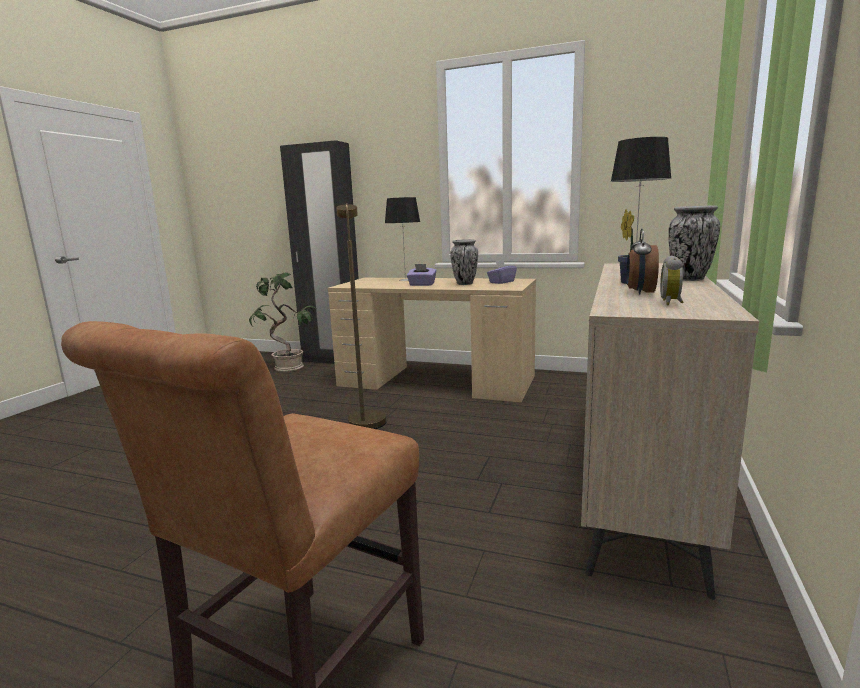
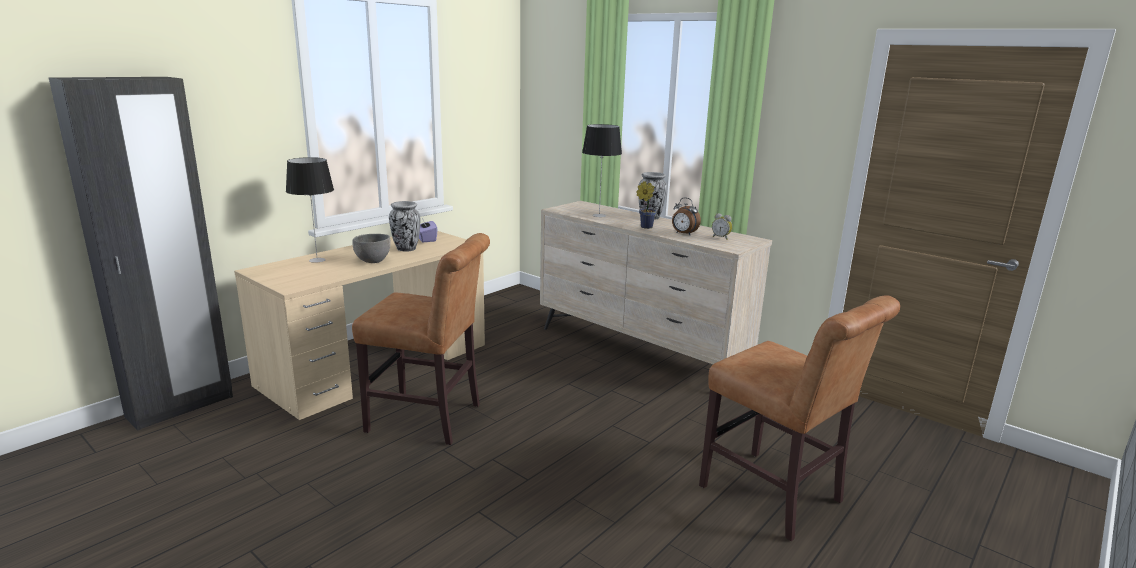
camera: 70 degrees left, 5 degrees up
potted plant [249,272,317,372] -> none
brown floor lamp [336,203,386,429] -> brown chair [352,233,490,445]
purple tissue box [407,264,436,286] -> grey bowl [353,234,391,263]

